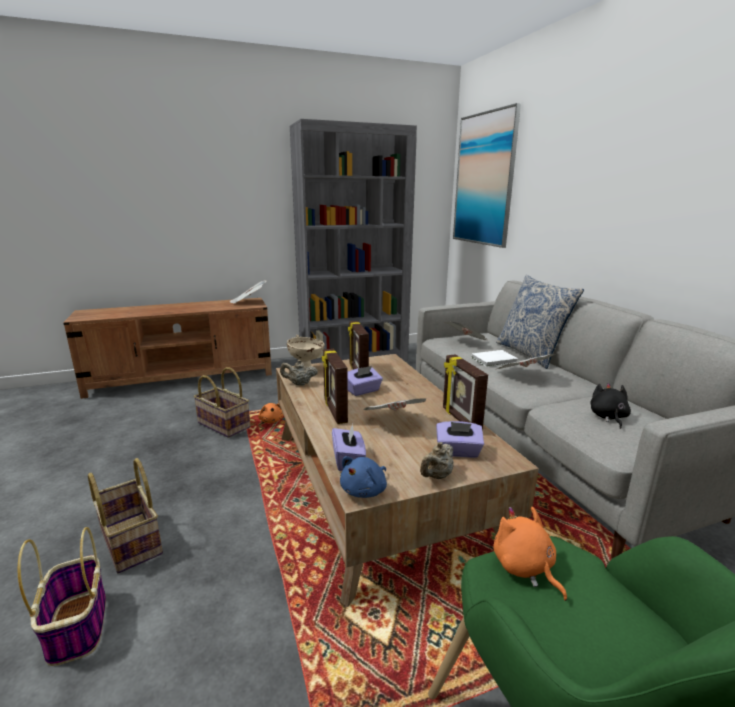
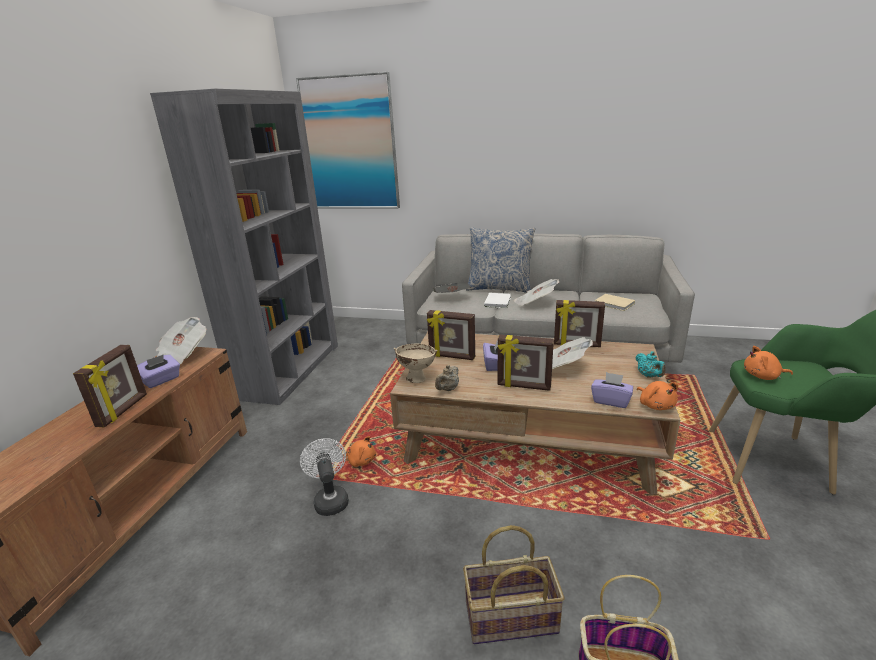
camera: 55 degrees left, 5 degrees up
basket [193,367,250,438] -> white fan [300,438,349,516]
blue plush toy [340,456,387,498] -> orange plush toy [637,381,678,410]
beige teapot [420,442,454,479] -> turquoise teapot [636,351,666,377]
purple tissue box [436,421,484,458] -> purple tissue box moved to [137,355,180,388]
black plush toy [591,383,631,429] -> beige book [595,294,635,311]
none -> picture frame [73,345,147,427]

